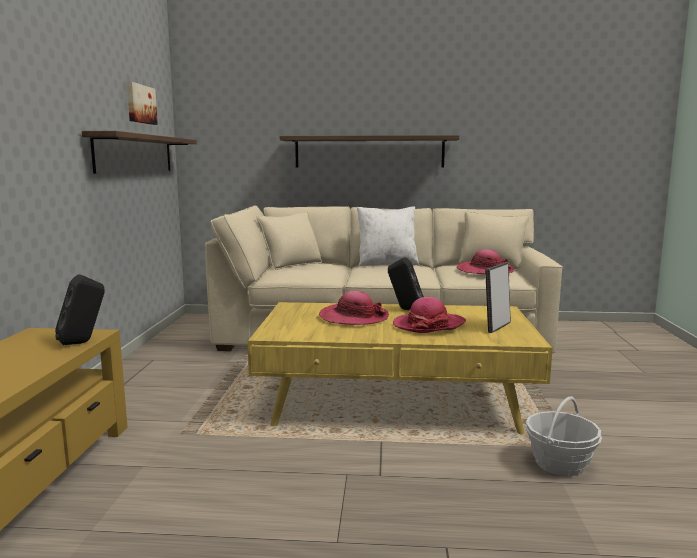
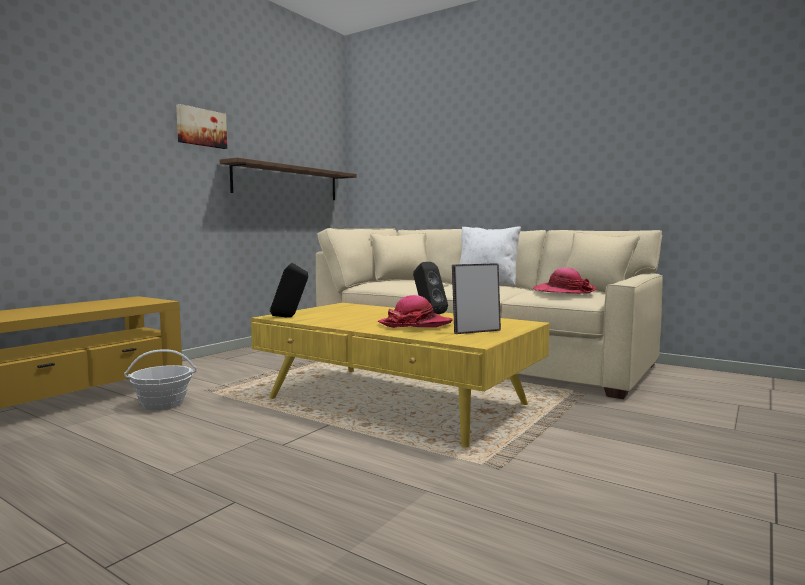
camera: 30 degrees right, 5 degrees down
black speaker [55,274,105,345] -> black speaker moved to [270,263,308,317]
picture [127,82,158,125] -> picture moved to [176,104,227,149]
shelf [280,135,459,168] -> none
hat [319,291,389,325] -> none
basket [526,396,602,476] -> basket moved to [124,349,197,410]

